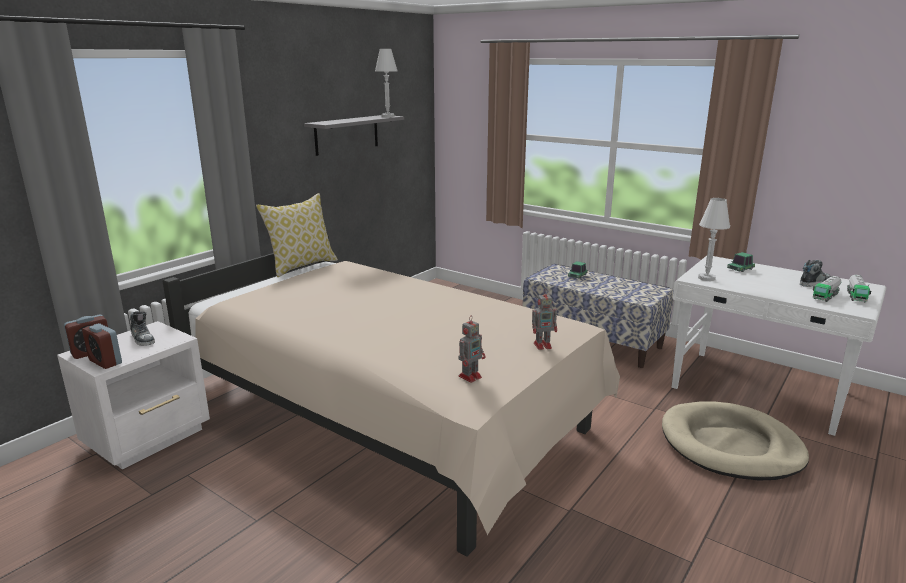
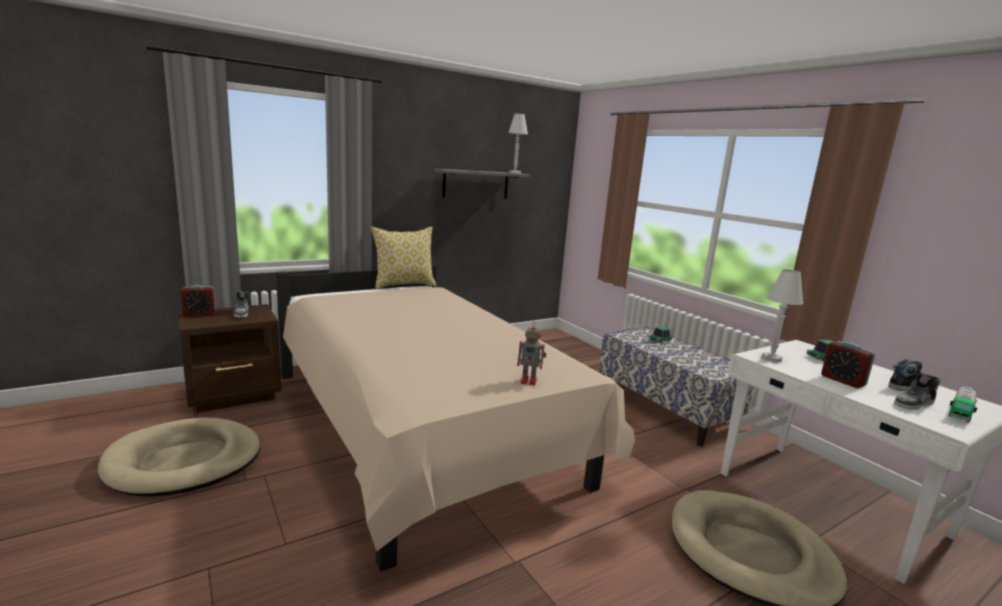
camera: 20 degrees right, 5 degrees down
white nightstand [57,321,210,469] -> brown nightstand [178,304,282,413]
alarm clock [82,323,122,369] -> alarm clock moved to [821,341,875,388]
toy robot [458,317,485,383] -> none
toy truck [813,276,841,302] -> shoe [894,373,941,410]
none -> beige dog bed [98,417,261,497]

